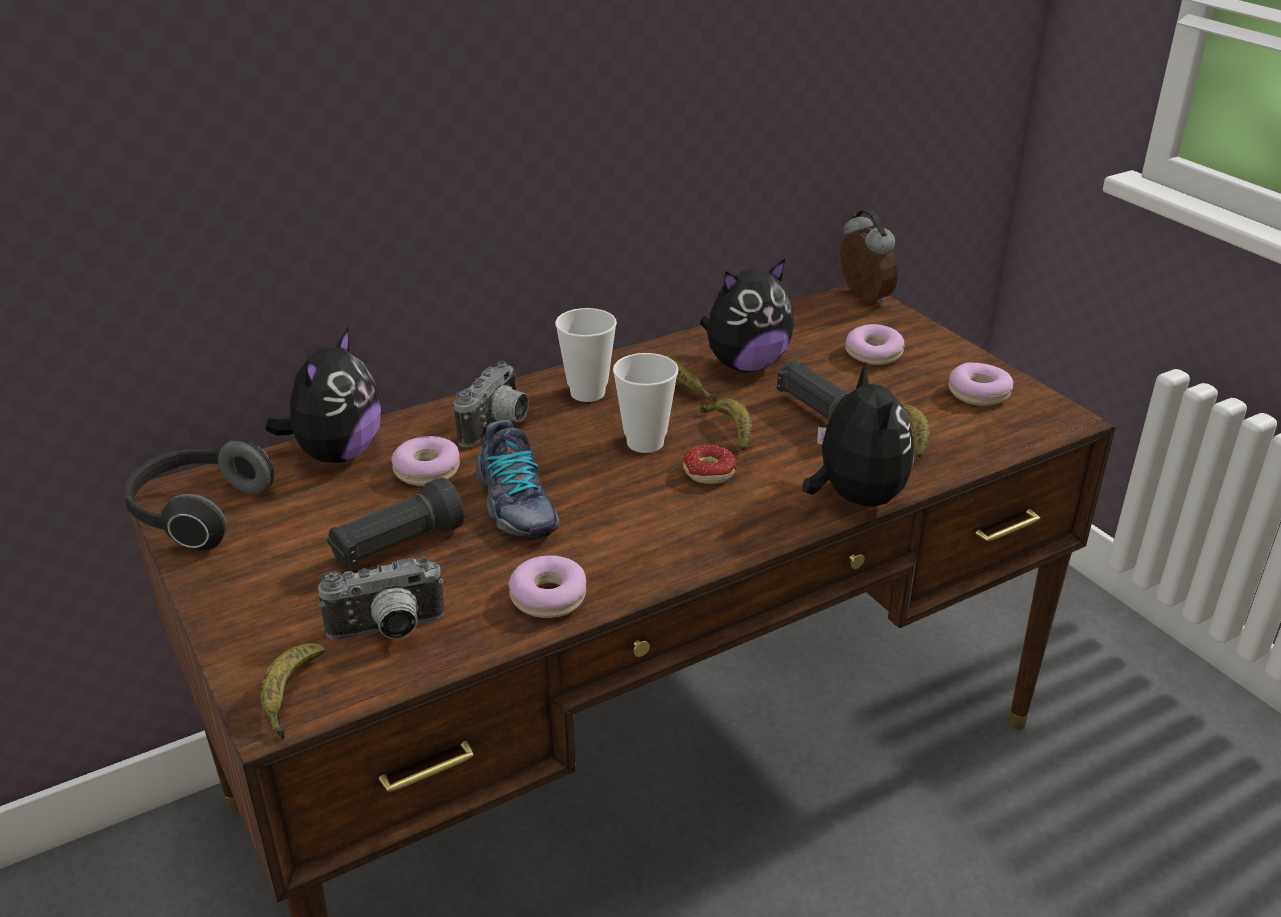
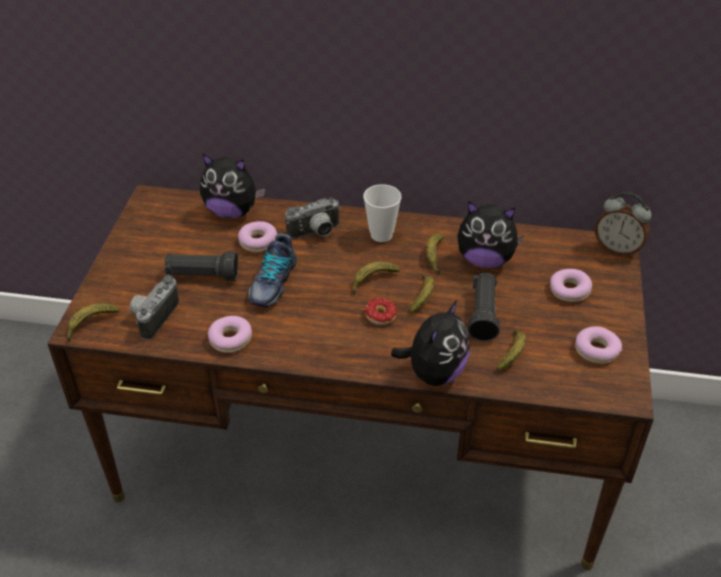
camera: 40 degrees right, 10 degrees up
headphones [124,439,274,550] -> none
plush toy [265,327,381,463] -> plush toy turned 45 degrees clockwise [200,153,265,218]
camera [318,558,445,640] -> camera turned 90 degrees clockwise [129,275,179,340]
cup [613,353,679,453] -> banana [352,261,400,295]
alarm clock [840,209,898,306] -> alarm clock turned 105 degrees clockwise [595,192,652,257]

